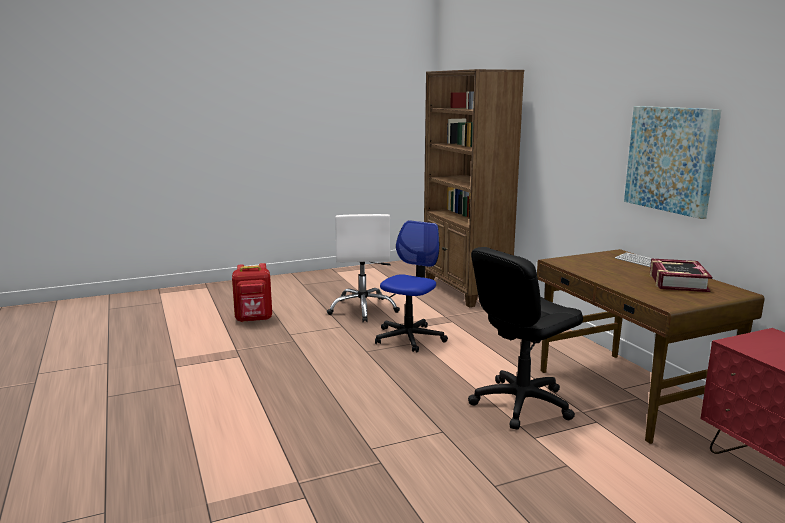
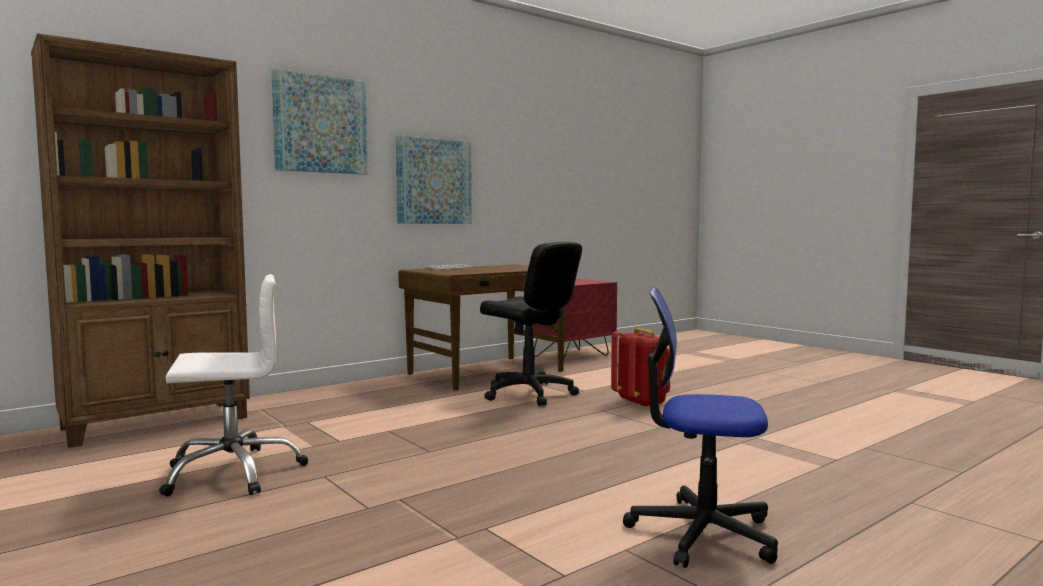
camera: 105 degrees left, 10 degrees down
red backpack [232,263,272,322] -> red backpack moved to [611,328,670,408]
office chair [375,220,448,352] -> office chair moved to [623,287,778,568]
book [650,258,712,292] -> none
none -> picture [271,69,368,174]

